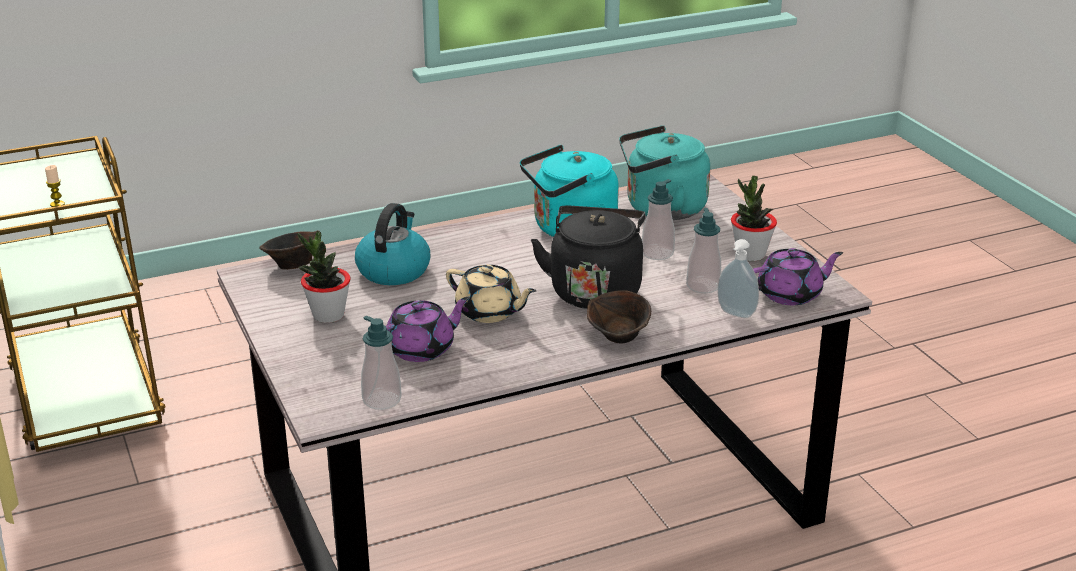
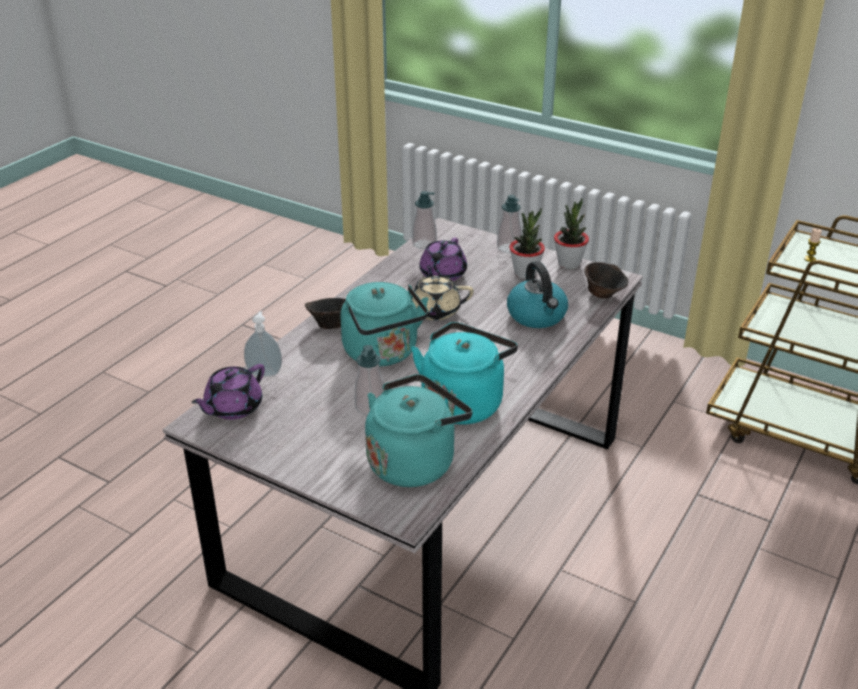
camera: 145 degrees right, 5 degrees up
black kettle [531,206,645,309] -> turquoise kettle [340,282,429,366]
soap dispenser [686,208,721,293] -> soap dispenser moved to [497,195,522,253]
potted plant [731,176,777,261] -> potted plant moved to [554,198,589,269]

